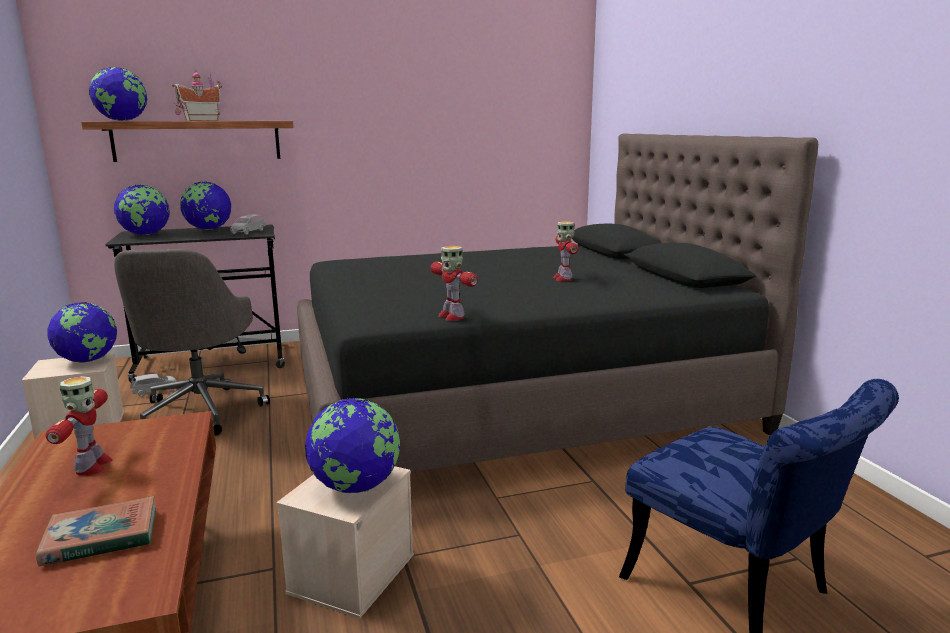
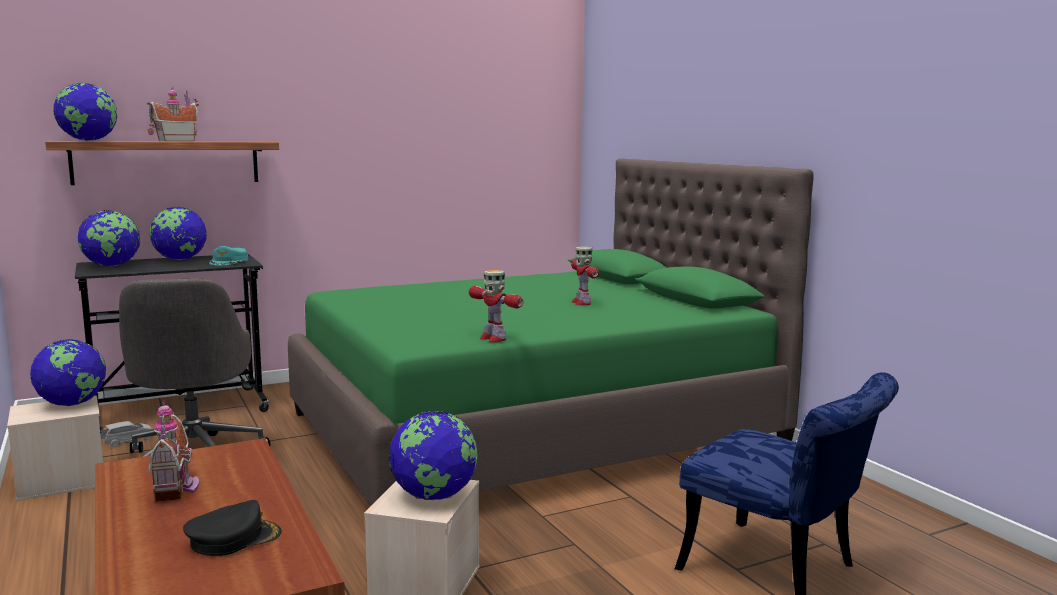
camera: 10 degrees left, 5 degrees down
book [36,496,156,566] -> black cap [183,500,282,556]
toy robot [46,376,113,475] -> toy house [148,400,199,502]
grey toy car [230,215,266,235] -> turquoise cap [209,246,248,266]
black bed [297,133,818,472] -> green bed [288,158,814,506]

